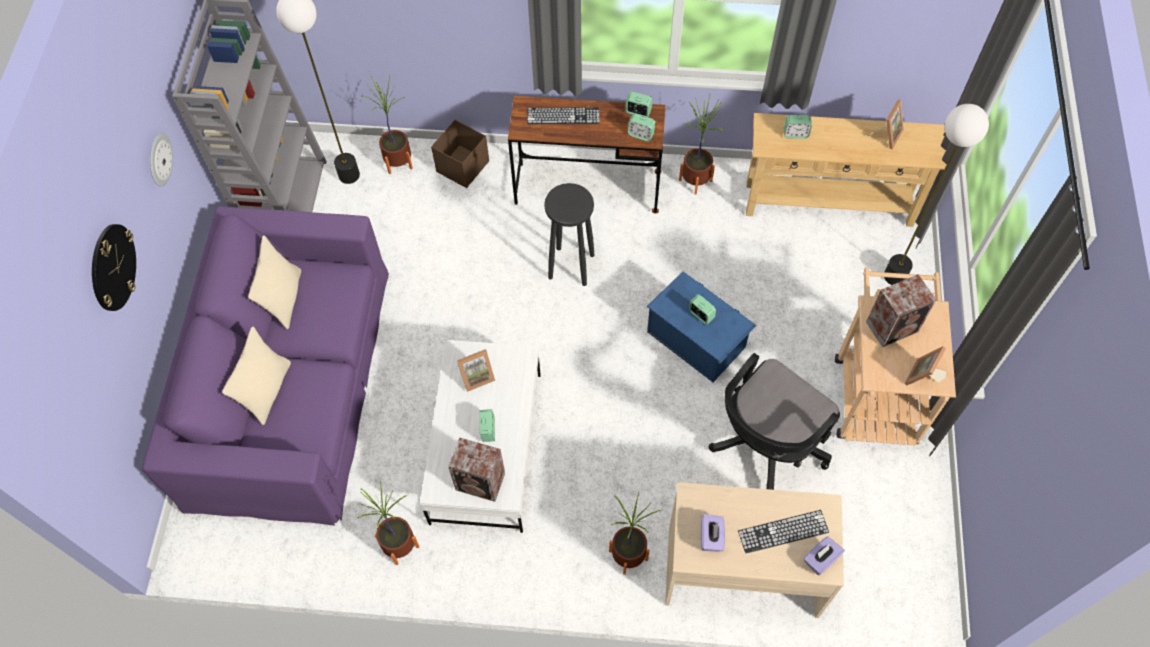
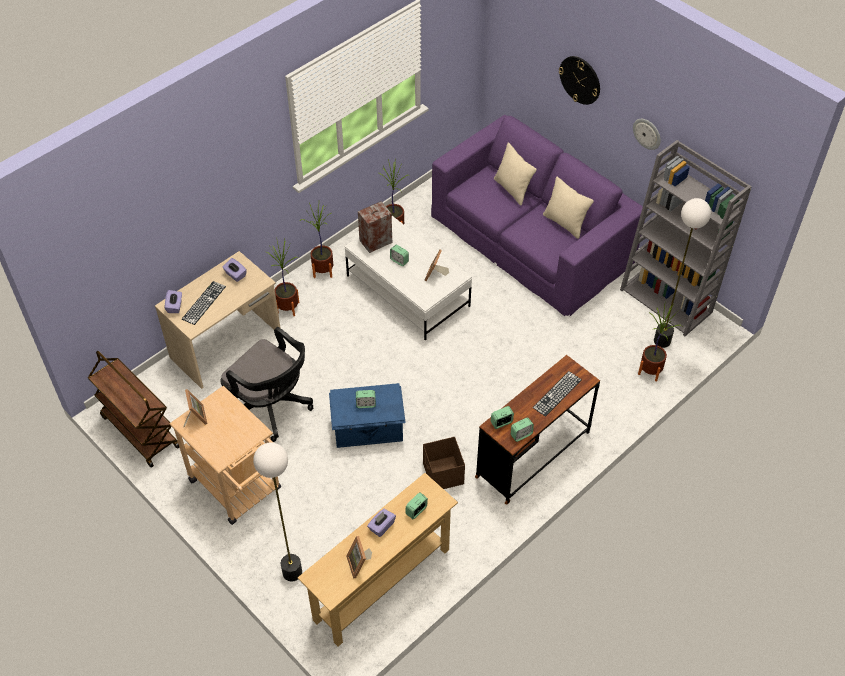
camera: 130 degrees right, 10 degrees down
brown storage box [431,120,489,188] -> brown storage box moved to [423,437,465,489]
black stool [544,183,594,286] -> none
potted plant [679,95,724,195] -> potted plant moved to [300,203,333,278]
black office chair [709,353,840,490] -> black office chair turned 135 degrees clockwise [220,327,313,442]
speaker [866,274,936,347] -> none
none -> brown cart [88,351,180,468]
none -> purple tissue box [367,509,396,537]

